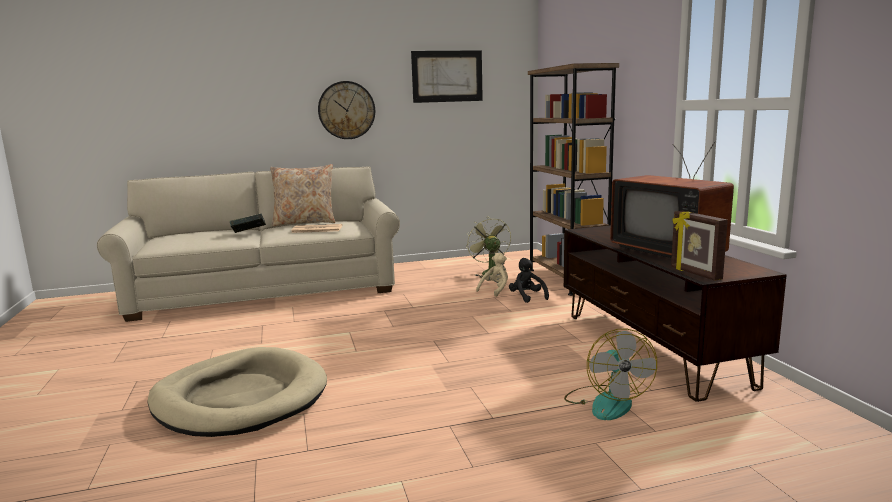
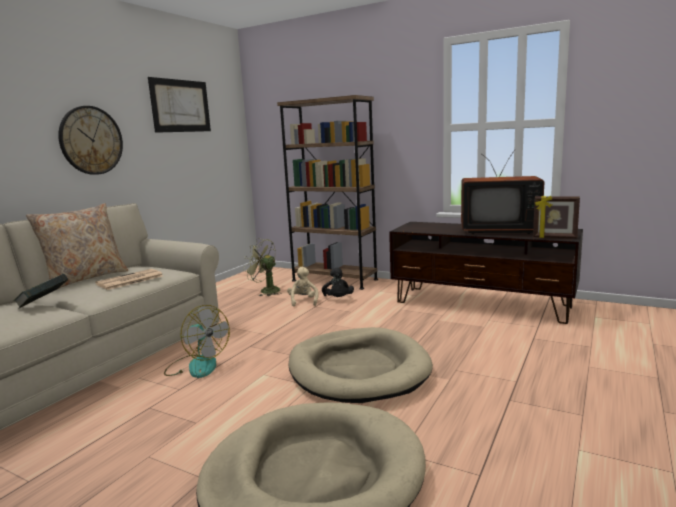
camera: 45 degrees left, 0 degrees up
black plush toy [509,258,549,303] -> black plush toy turned 120 degrees counterclockwise [322,268,354,297]
fan [564,329,657,420] -> fan moved to [164,305,230,378]
none -> beige dog bed [288,327,433,403]

